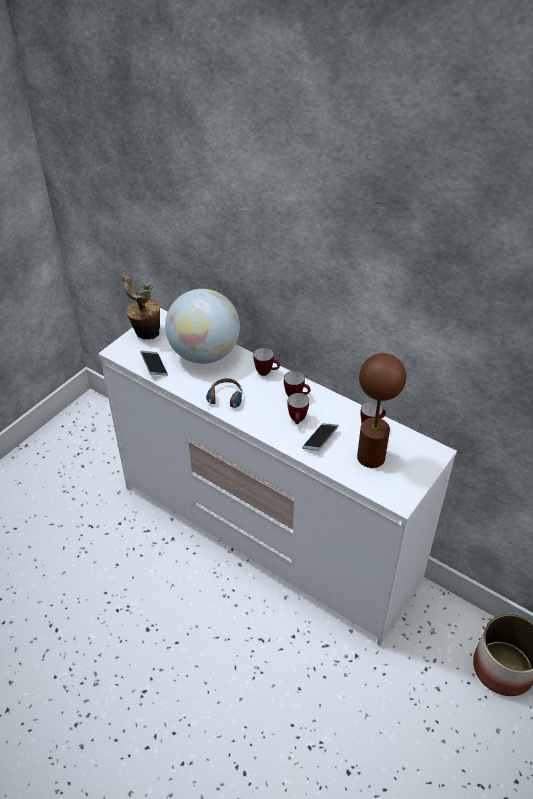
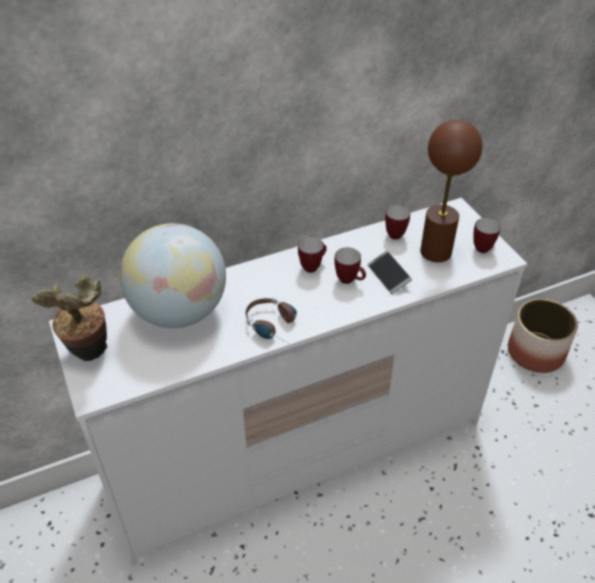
camera: 60 degrees left, 0 degrees up
phone [140,351,168,376] -> none
mug [254,348,280,376] -> mug moved to [474,218,501,253]

